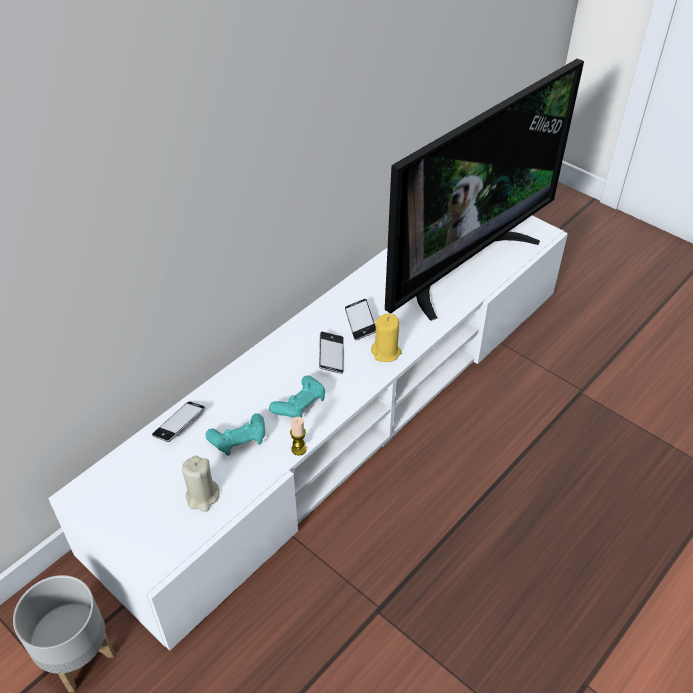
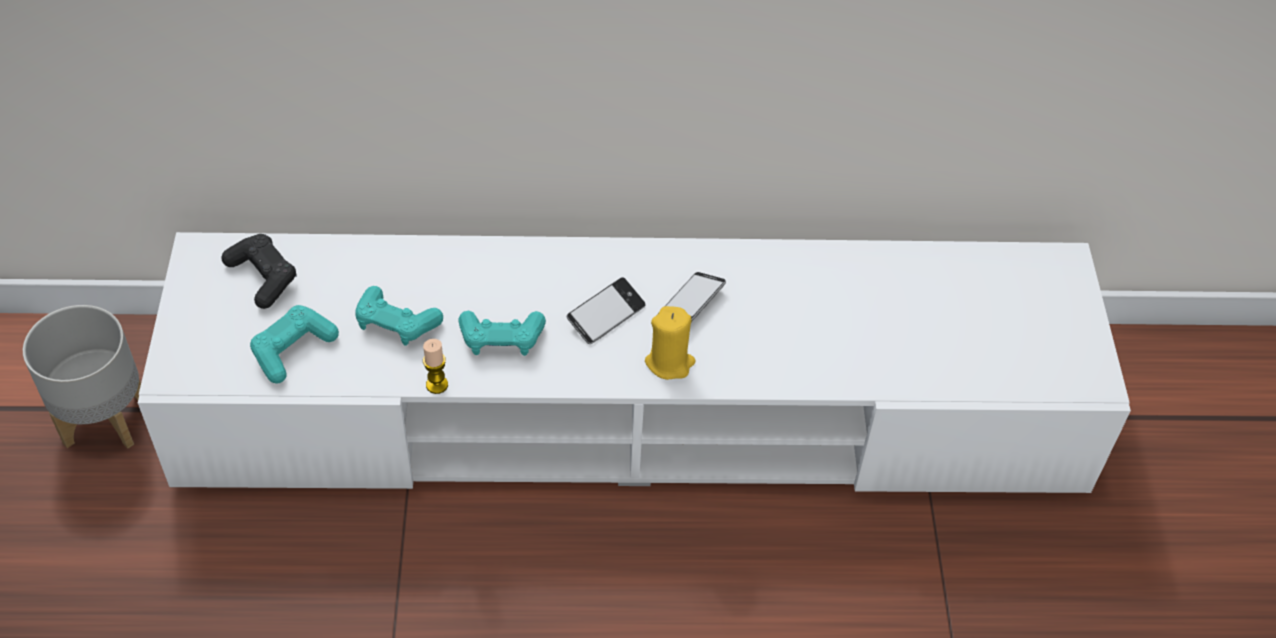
camera: 45 degrees right, 5 degrees up
phone [152,401,205,442] -> none
beige candle [182,456,219,512] -> turquoise game controller [250,305,339,384]
television [385,59,584,321] -> none
none -> black game controller [221,234,296,309]

